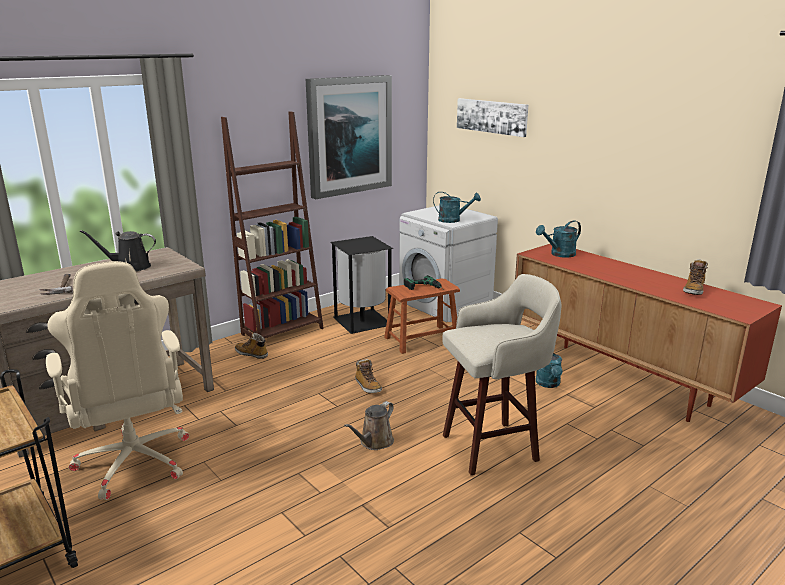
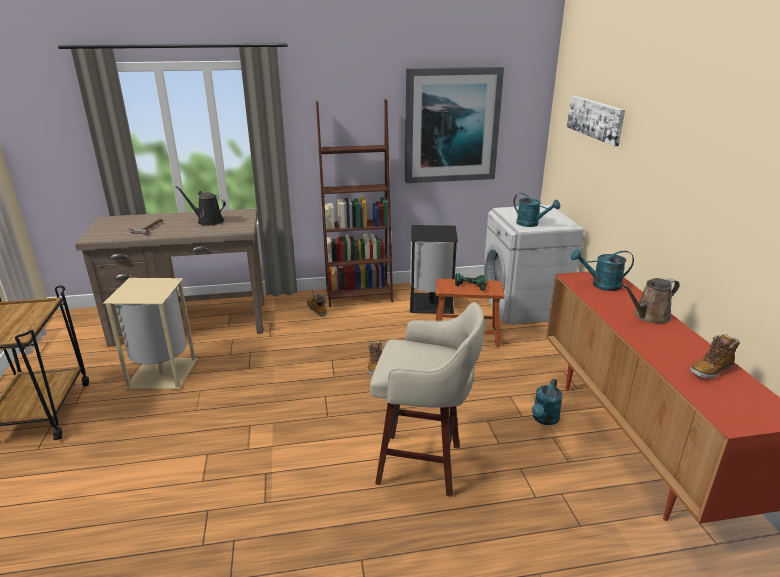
camera: 30 degrees right, 5 degrees up
beige office chair [46,261,189,500] -> beige trash can [103,278,198,389]
brown watering can [344,401,394,450] -> brown watering can moved to [622,278,680,323]

